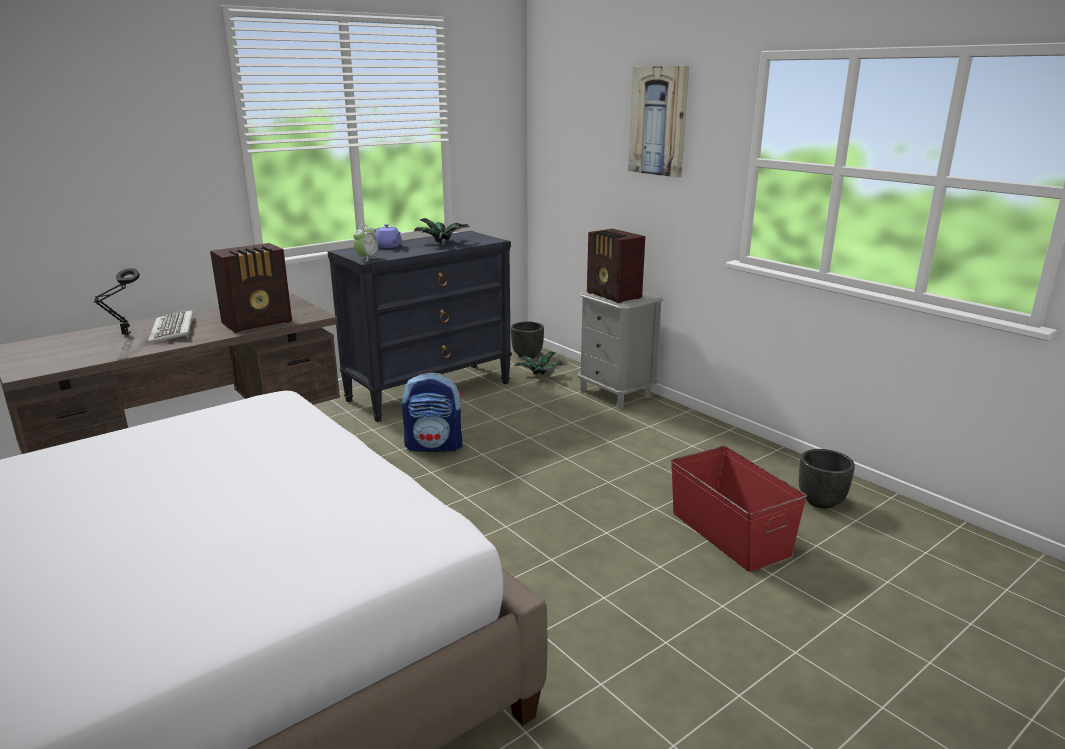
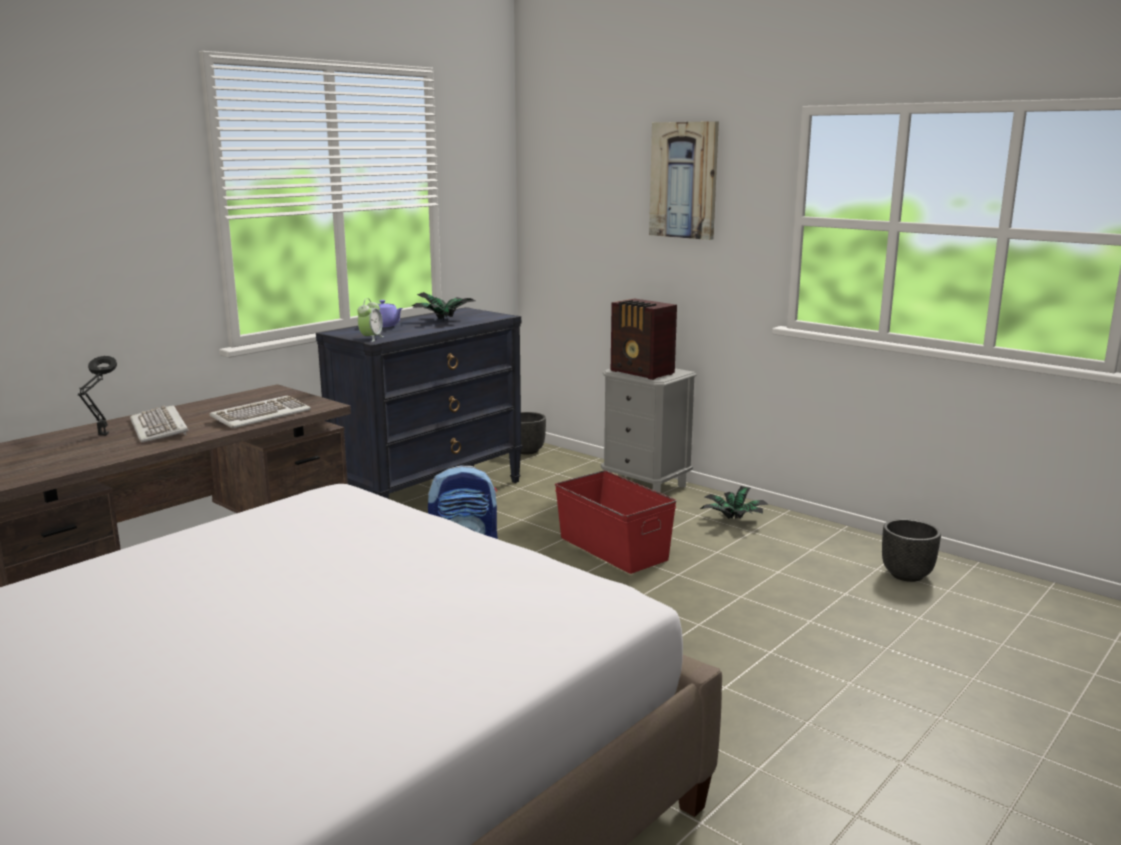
camera: 10 degrees left, 5 degrees down
radio [210,243,292,333] -> keyboard [209,396,311,428]
potted plant [514,351,564,375] -> potted plant moved to [700,486,769,519]
red storage box [671,446,807,572] -> red storage box moved to [555,471,677,574]

